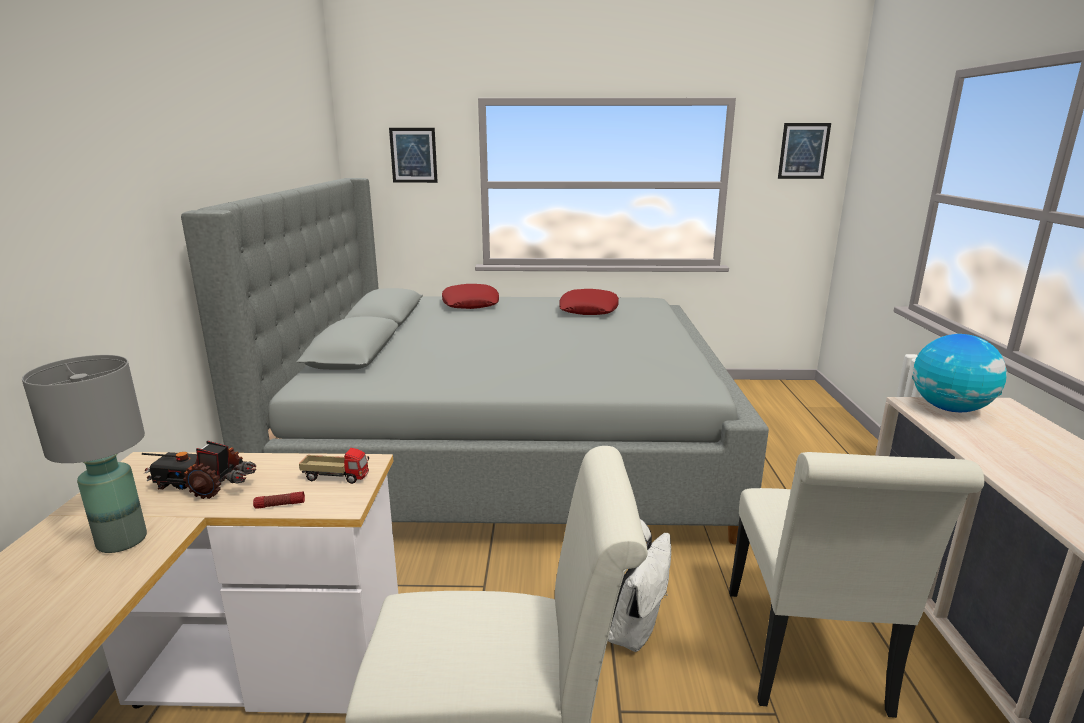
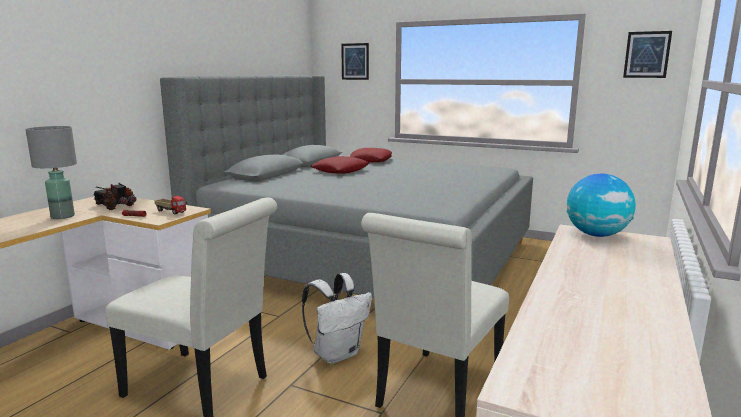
camera: 25 degrees right, 5 degrees down
red pillow [559,289,619,315] -> red pillow moved to [311,156,369,174]

